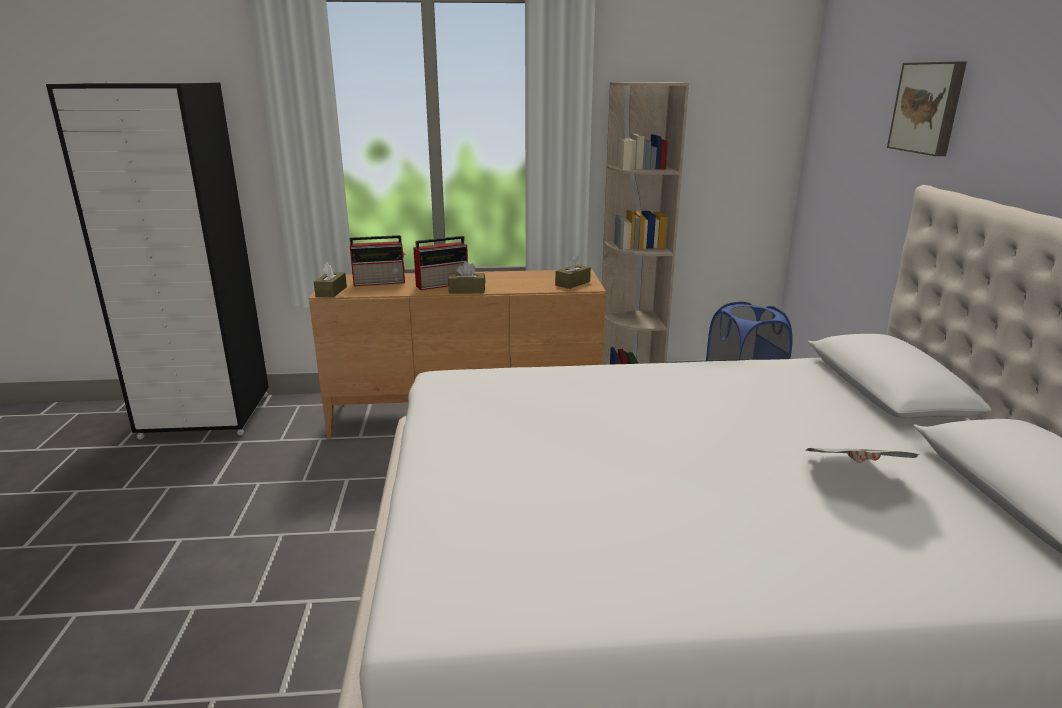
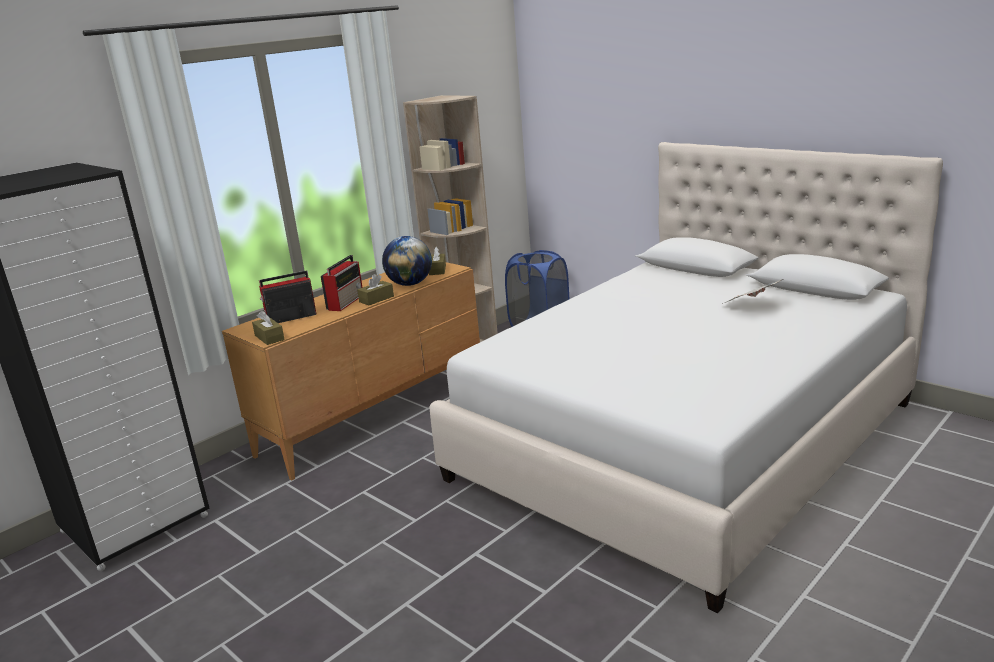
camera: 40 degrees left, 0 degrees up
radio [349,235,406,286] -> radio turned 150 degrees counterclockwise [259,271,316,323]
picture [887,61,967,156] -> none
none -> globe [382,236,432,286]

